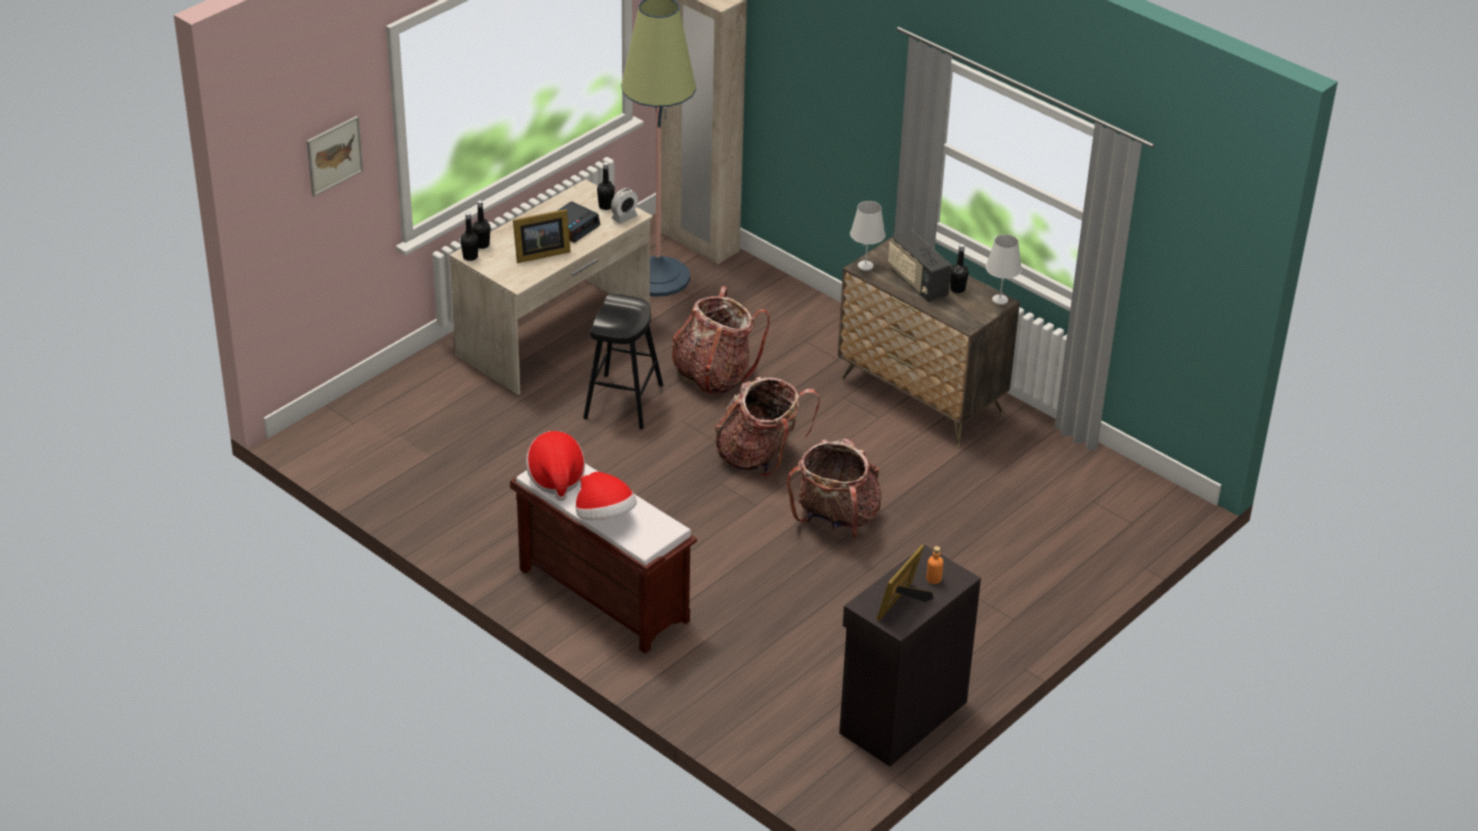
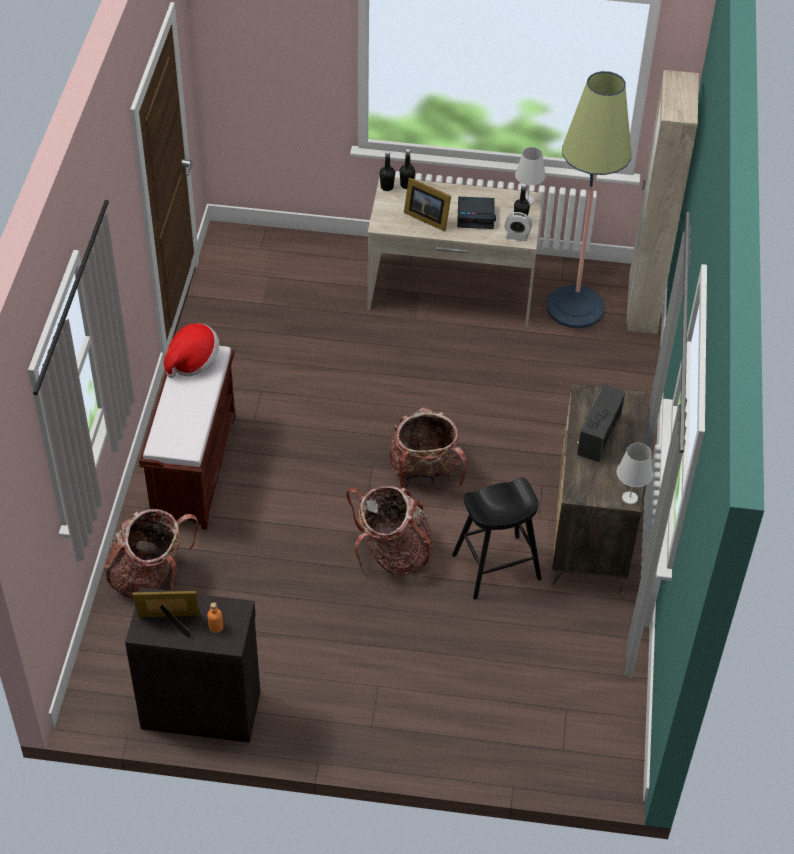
camera: 55 degrees right, 10 degrees up
picture [307,116,363,196] -> none
hat [575,472,637,520] -> none
black stool [583,294,663,429] -> black stool moved to [452,477,542,600]
backpack [672,286,770,396] -> backpack moved to [104,509,199,598]
white table lamp [850,201,885,271] -> white table lamp moved to [515,147,546,205]
black bottle [950,244,969,293] -> none

